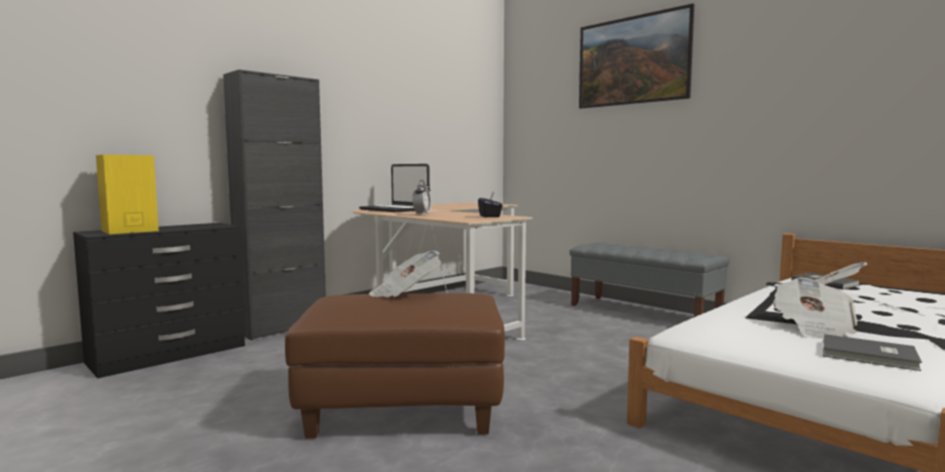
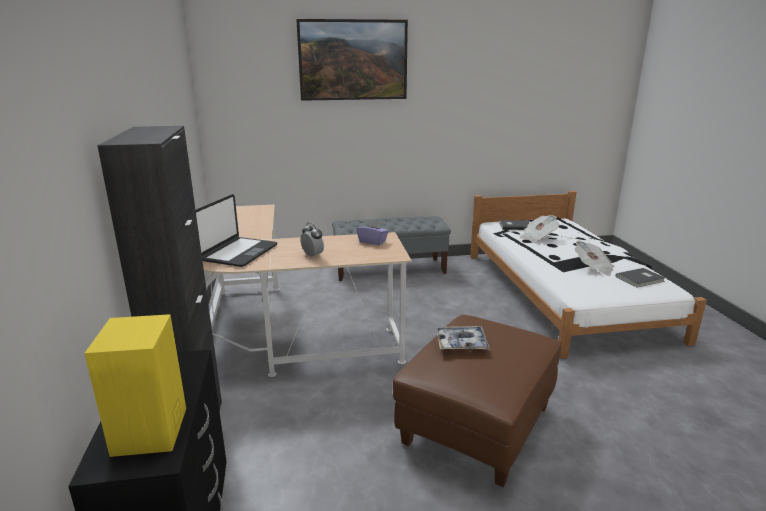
camera: 55 degrees left, 15 degrees up
laptop [359,164,430,212] -> laptop turned 60 degrees counterclockwise [196,194,277,267]
newspaper [369,251,441,297] -> tray [436,326,490,350]
black tissue box [478,192,503,217] -> purple tissue box [356,219,389,245]

